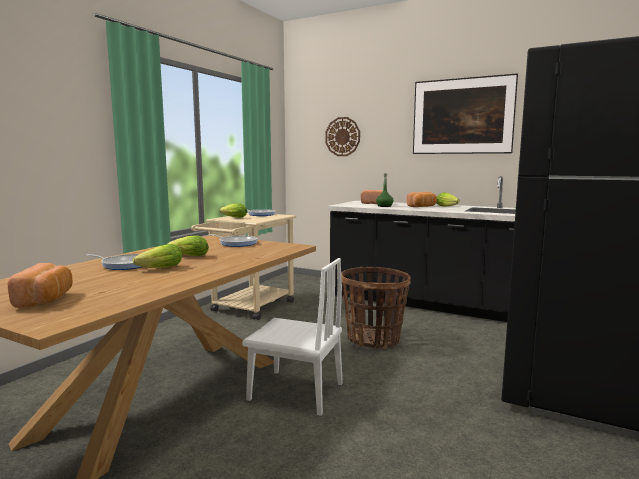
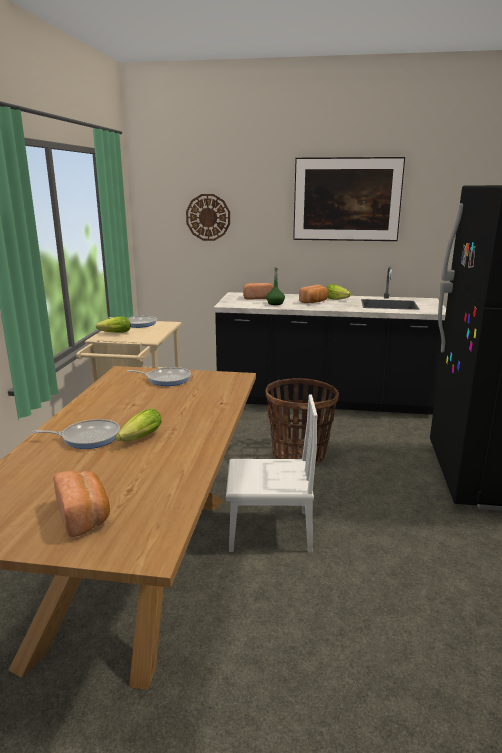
camera: 20 degrees left, 10 degrees up
lettuce [167,235,209,256] -> none

